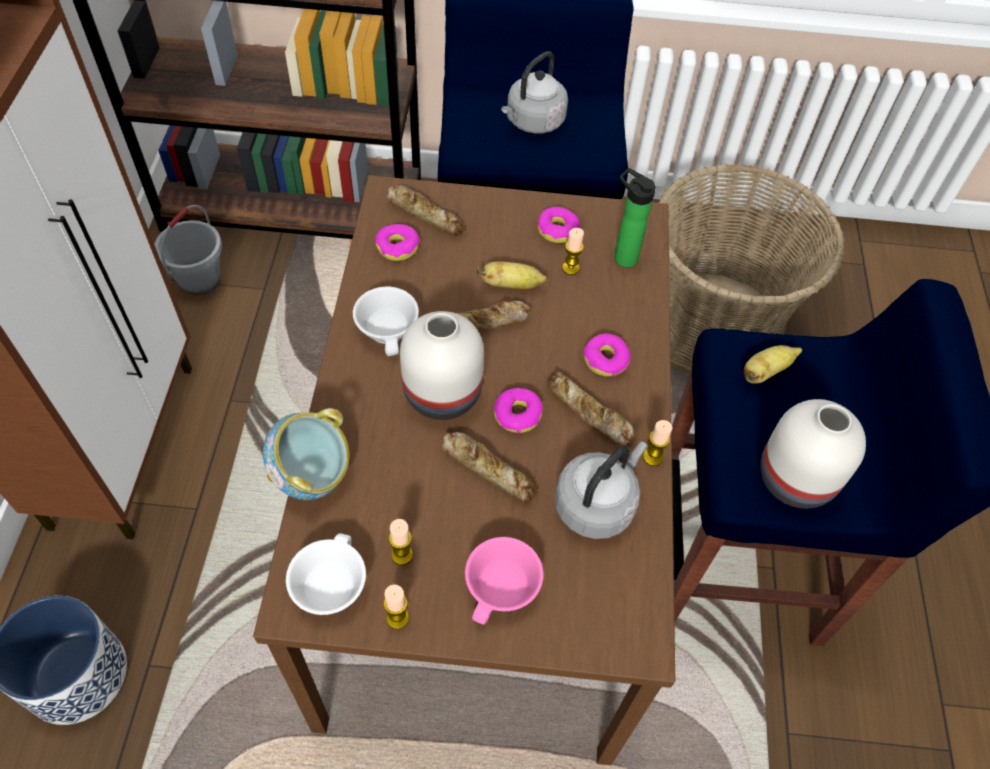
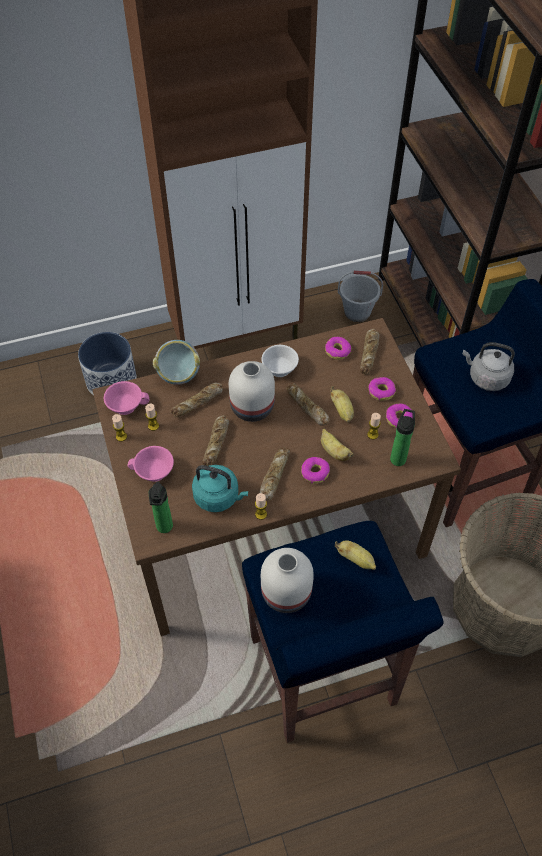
camera: 70 degrees right, 0 degrees up
white cup [286,533,366,615] -> pink cup [104,381,149,415]
donut [494,388,543,433] -> donut moved to [368,377,396,401]
grey kettle [555,442,648,539] -> turquoise kettle [192,465,248,512]
none -> bottle [148,482,173,533]
none -> bread [171,383,223,417]
none -> banana [321,429,354,461]

